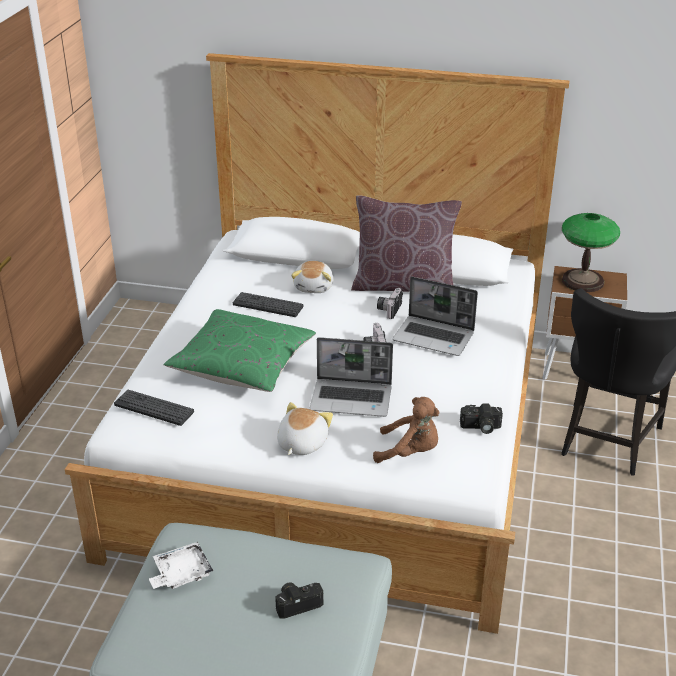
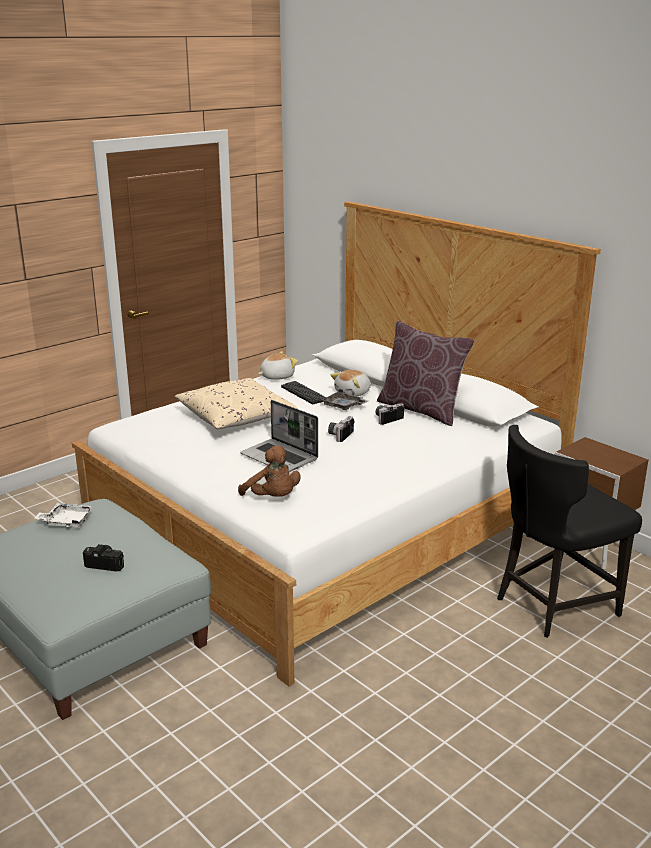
camera: 35 degrees right, 10 degrees down
keyboard [114,390,194,426] -> none
green pillow [163,309,316,392] -> beige pillow [175,378,297,429]
plush toy [277,402,333,455] -> plush toy moved to [258,351,298,380]
laptop [392,277,478,356] -> none
camera [460,403,503,434] -> none
table lamp [562,213,620,292] -> none
none -> grey tray [321,389,368,410]

